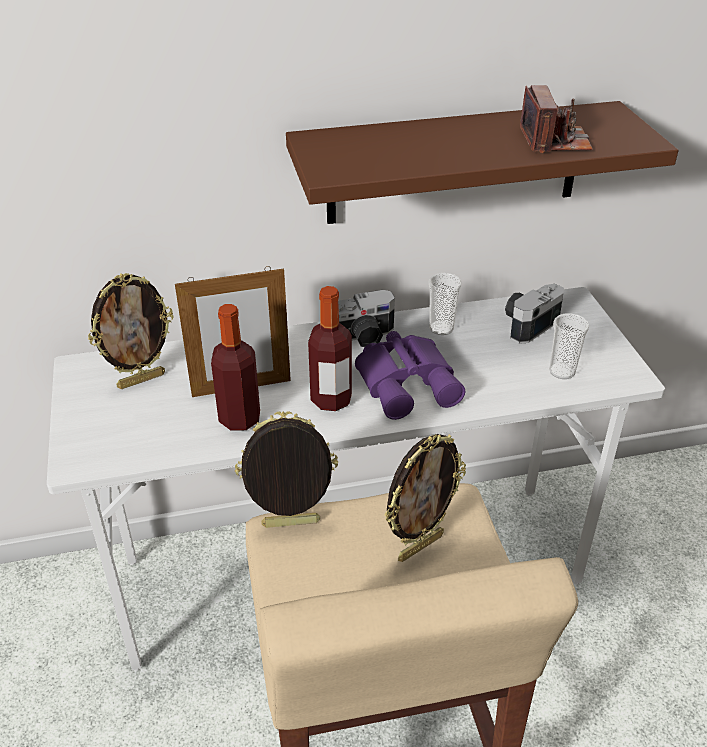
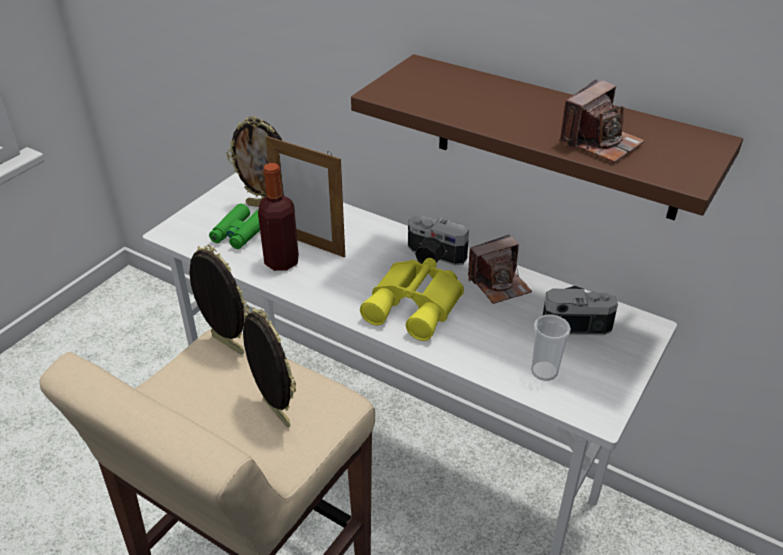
camera: 45 degrees right, 0 degrees up
bottle [308,286,352,411] -> none
purple binoculars [355,331,465,420] -> yellow binoculars [360,258,464,341]
picture frame [385,434,466,562] -> picture frame turned 135 degrees counterclockwise [243,307,296,427]
cup [429,273,461,335] -> camera [468,234,532,304]
none -> green binoculars [209,203,260,249]

